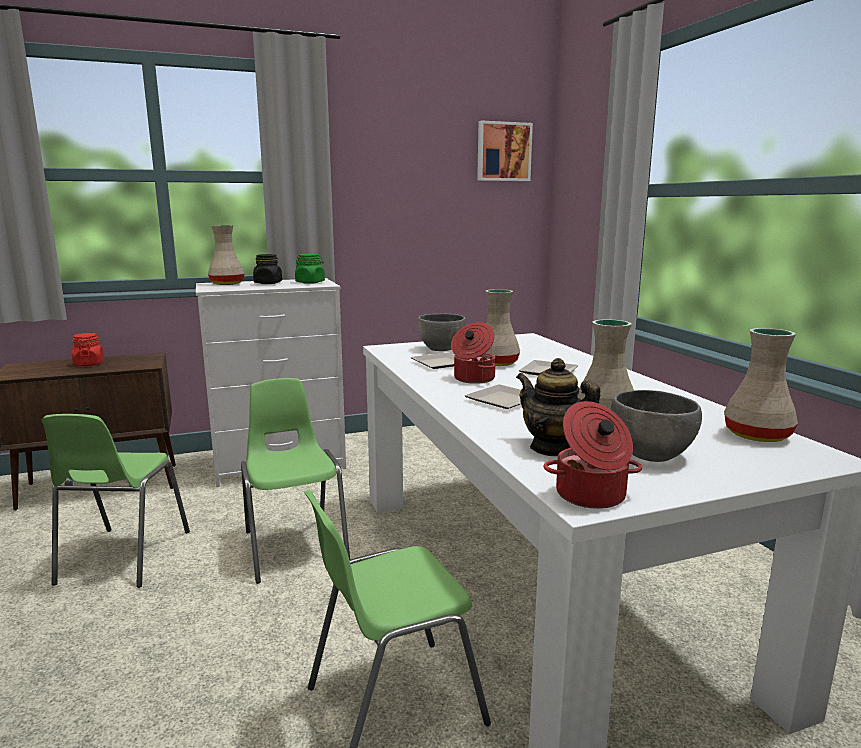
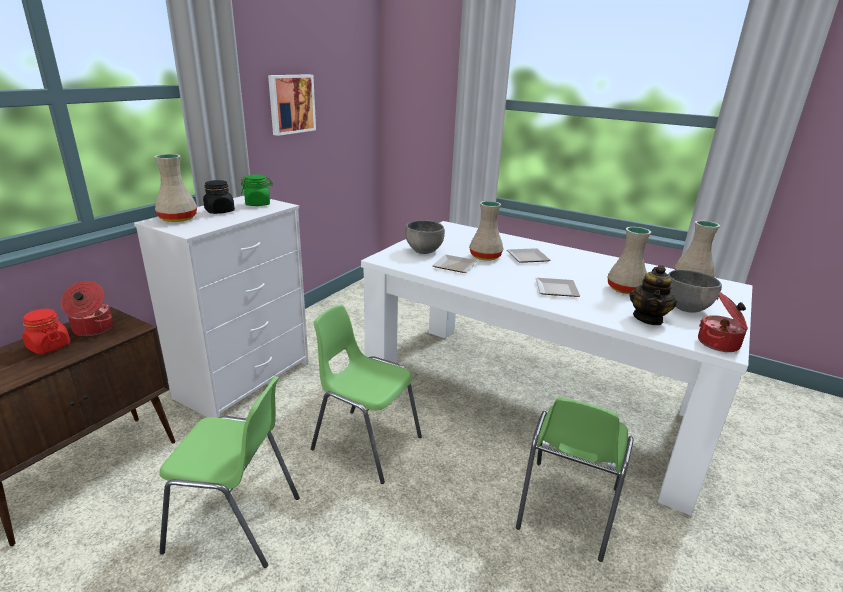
camera: 40 degrees left, 10 degrees up
green chair [42,414,190,588] -> green chair turned 45 degrees counterclockwise [159,376,300,568]
cooking pot [451,322,496,384] -> cooking pot moved to [61,281,113,336]
picture [477,120,533,181] -> picture moved to [268,74,316,136]
teapot [516,358,600,456] -> teapot turned 75 degrees counterclockwise [630,265,677,325]

